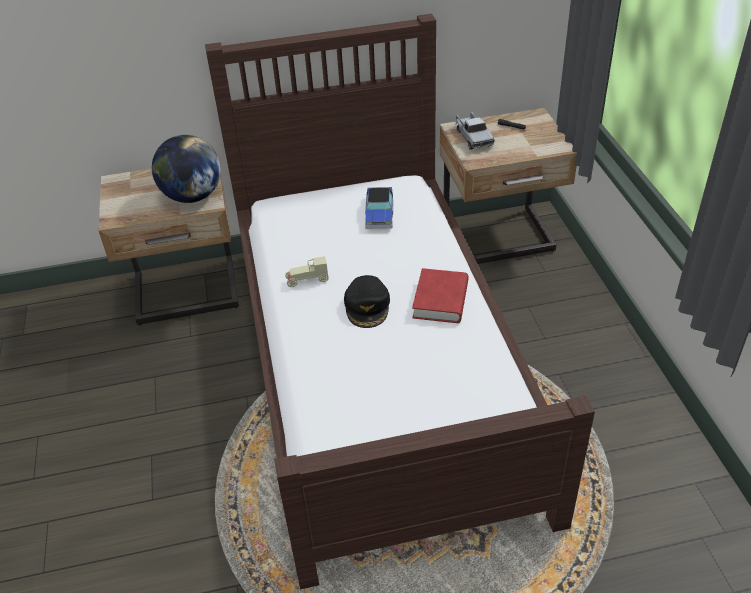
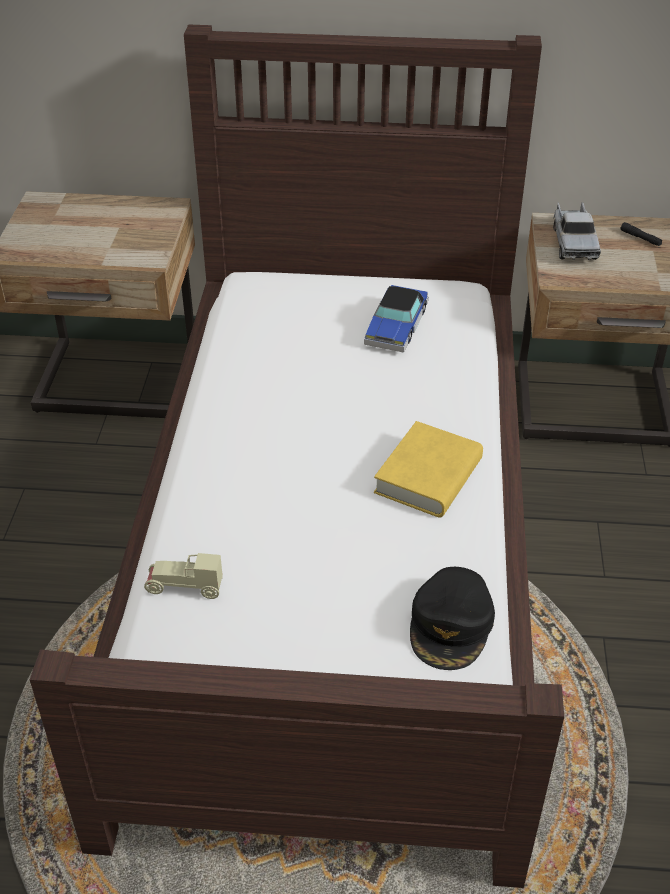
camera: 15 degrees right, 0 degrees up
globe [152,135,221,203] -> none
beige toy car [285,256,329,287] -> beige toy car moved to [144,553,223,599]
black cap [344,275,390,328] -> black cap moved to [410,567,495,670]
red book [412,268,468,323] -> yellow book [374,421,483,518]

